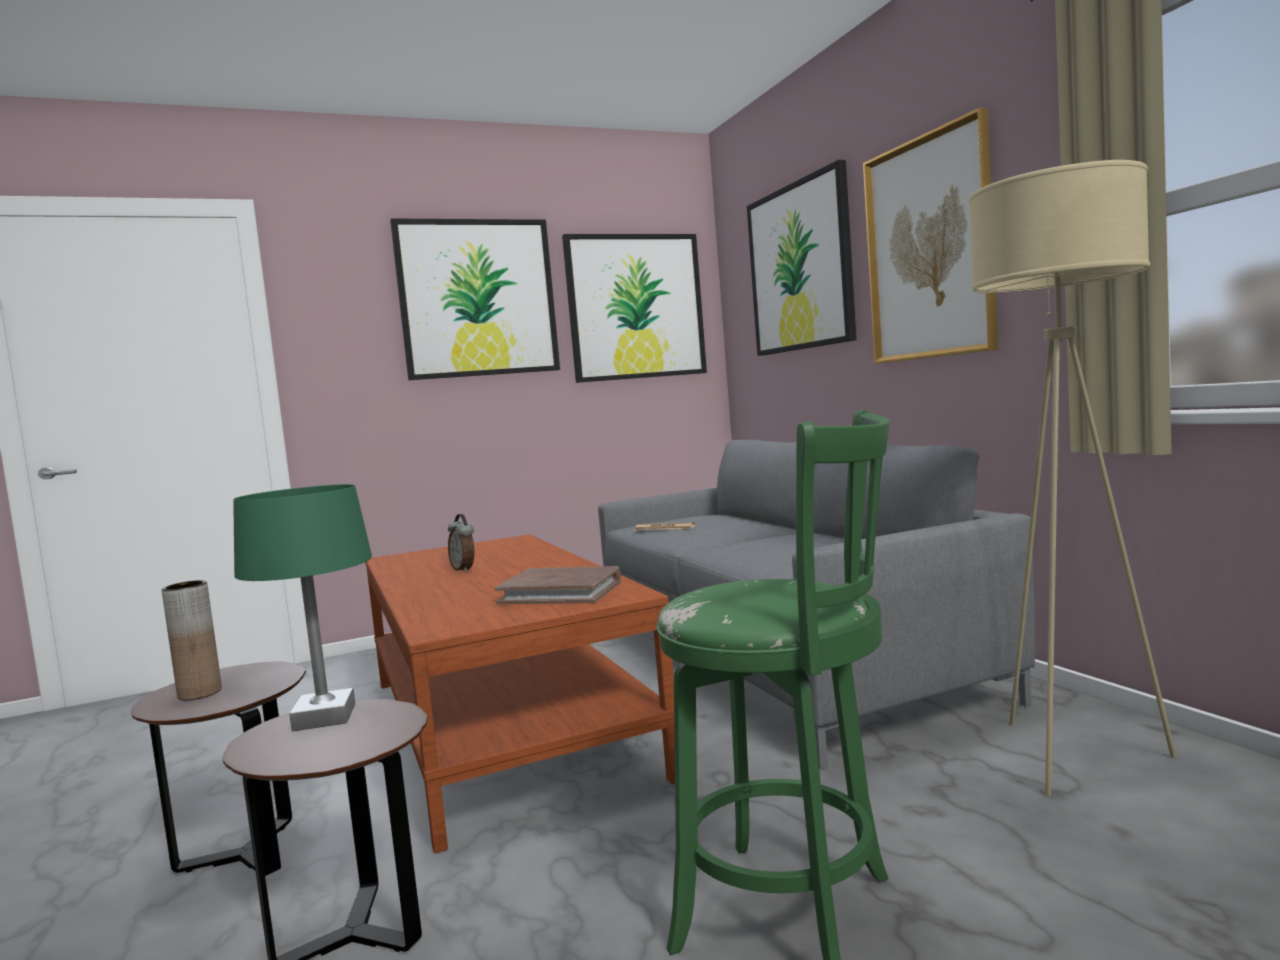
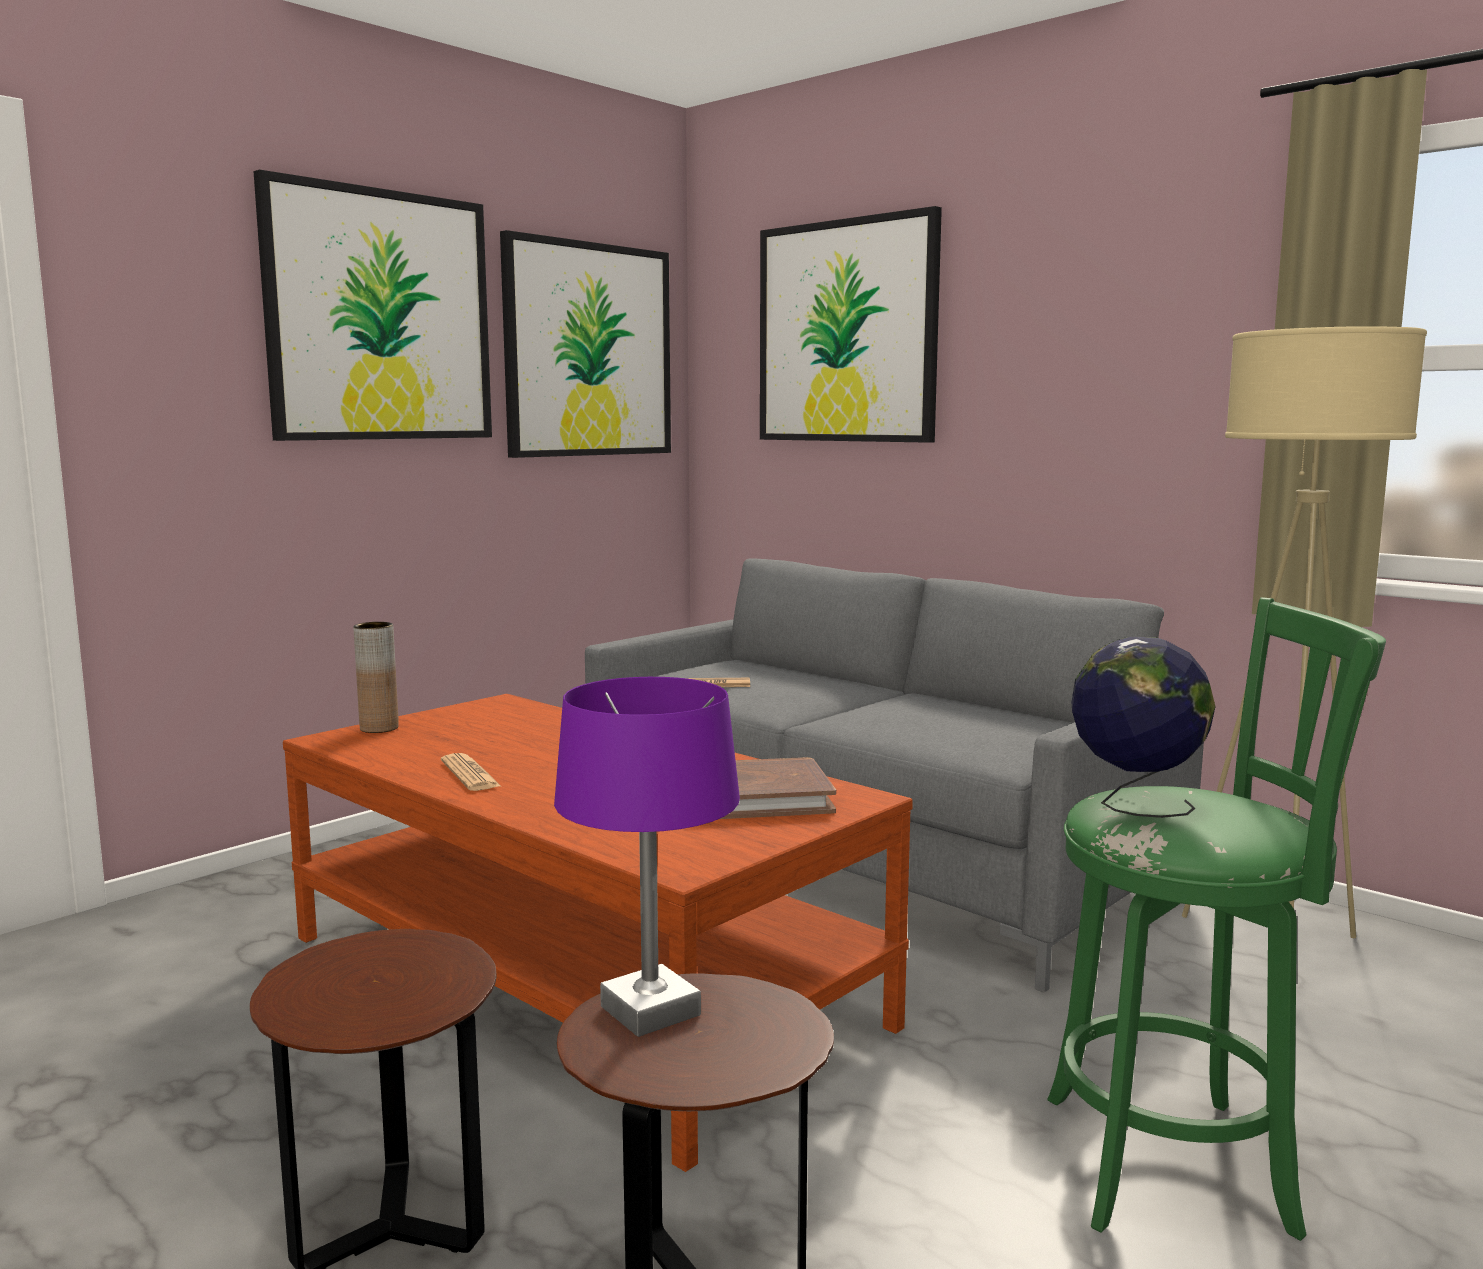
camera: 25 degrees left, 5 degrees up
brown vase [162,580,222,700] -> brown vase moved to [353,622,399,733]
green table lamp [233,484,372,732] -> purple table lamp [554,677,740,1037]
alarm clock [448,514,475,572] -> none
picture [863,108,998,364] -> none
none -> newspaper [441,753,502,791]
none -> globe [1071,637,1216,818]

